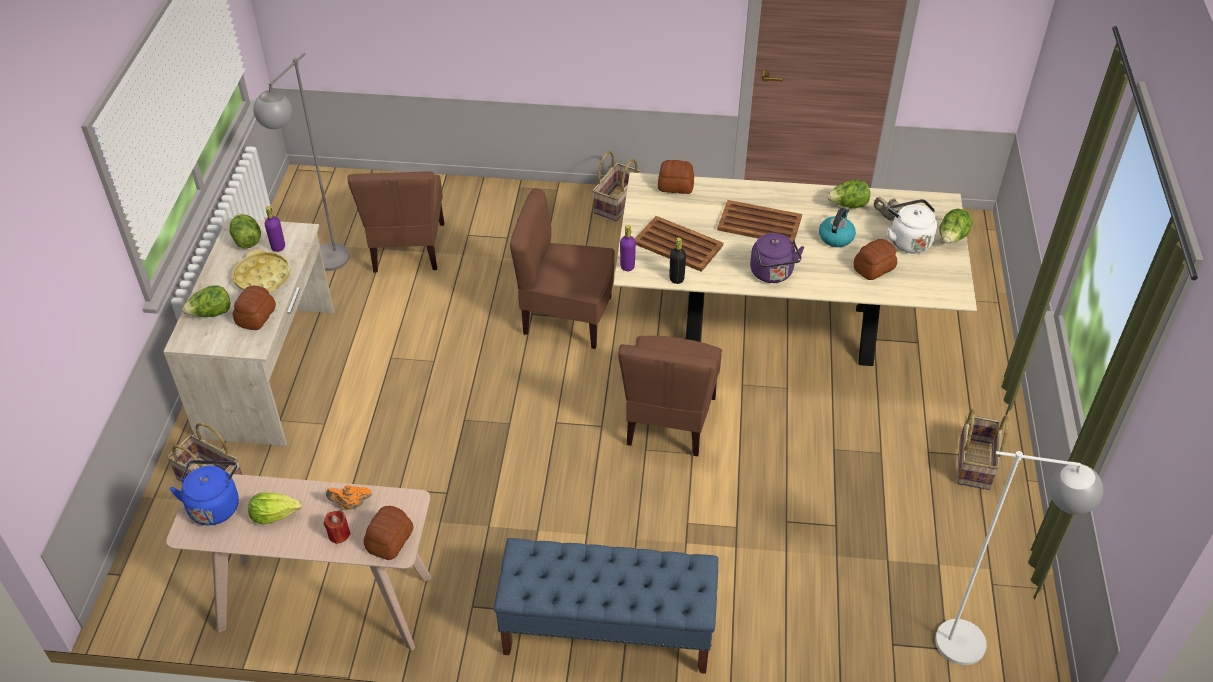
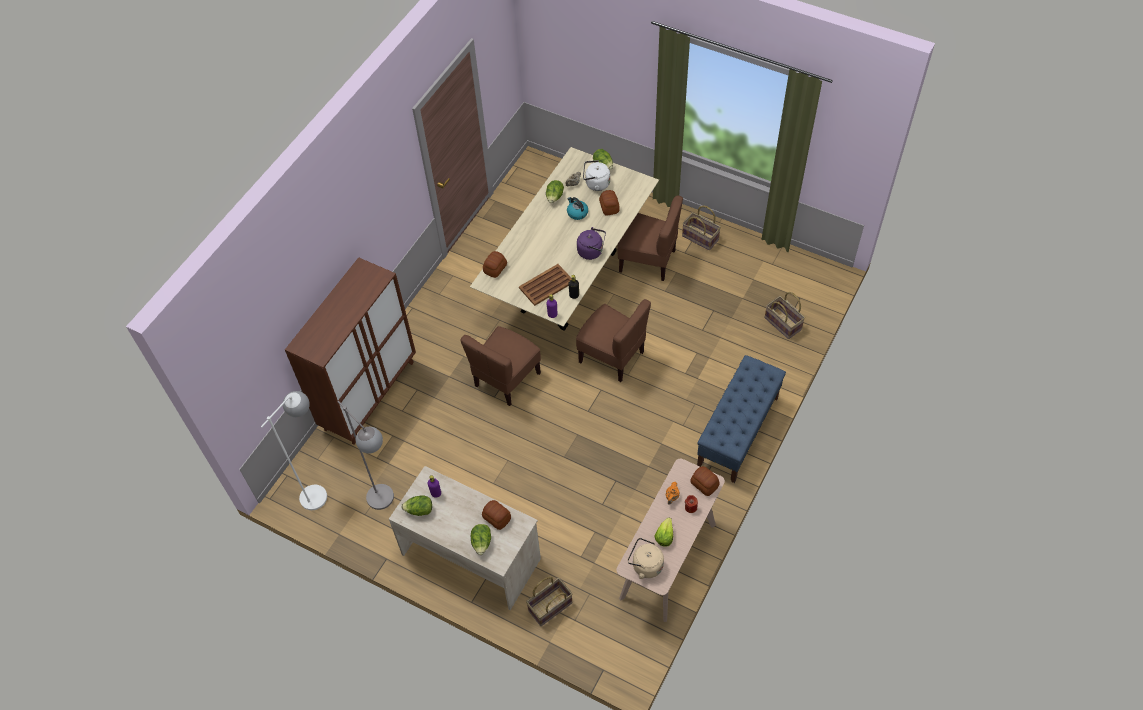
camera: 65 degrees left, 10 degrees up
blue kettle [170,460,239,525] -> beige kettle [628,538,664,579]
yellow tray [232,250,291,293] -> none
brown chair [348,171,444,273] -> brown chair moved to [618,196,683,281]
basket [592,151,641,221] -> basket moved to [765,292,805,339]
brown tray [717,200,802,242] -> none
white floor lamp [935,451,1103,665] -> white floor lamp moved to [261,391,327,510]
none -> brown cabinet [285,257,416,444]

